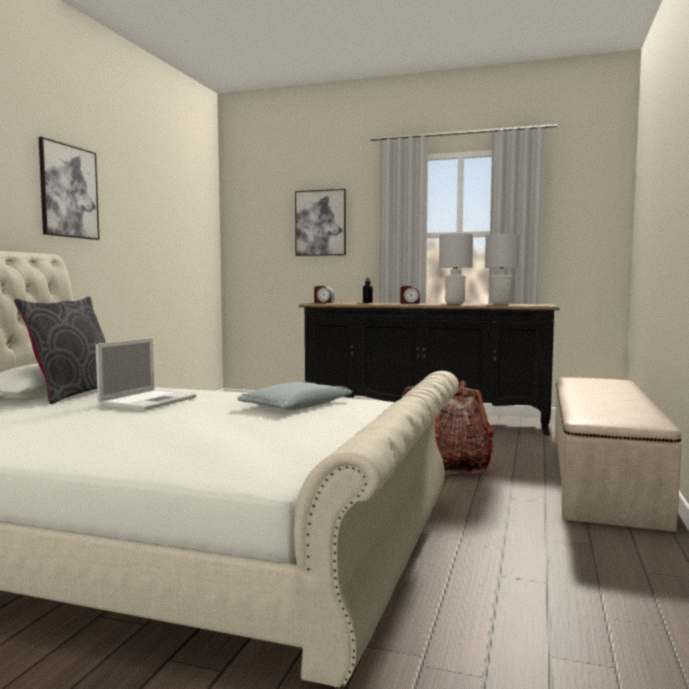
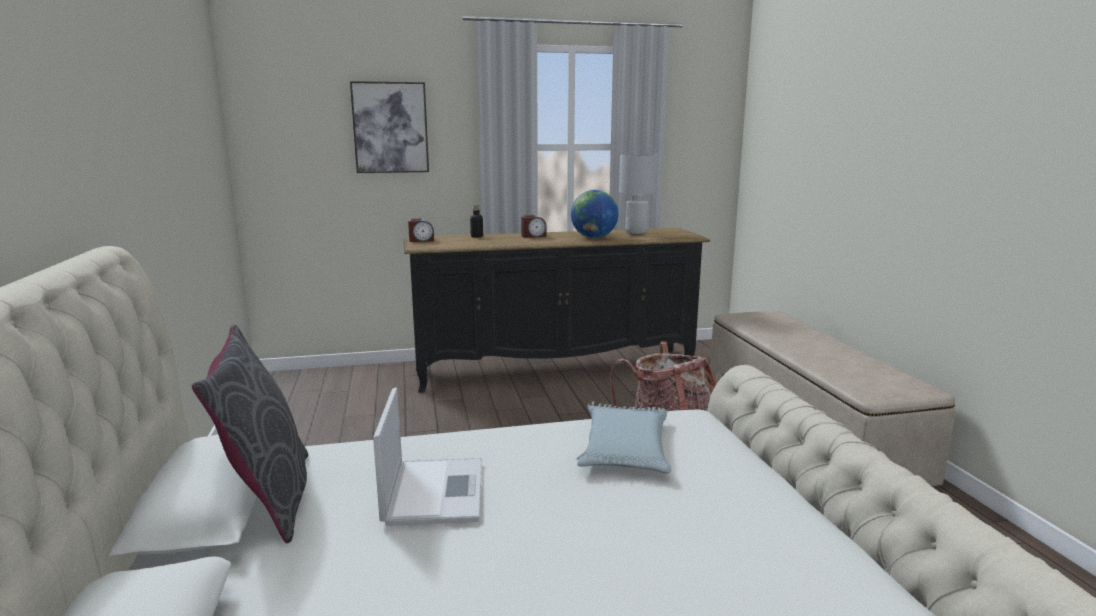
camera: 30 degrees left, 10 degrees up
picture [39,137,100,240] -> none
grey table lamp [439,233,473,304] -> globe [571,190,618,238]

